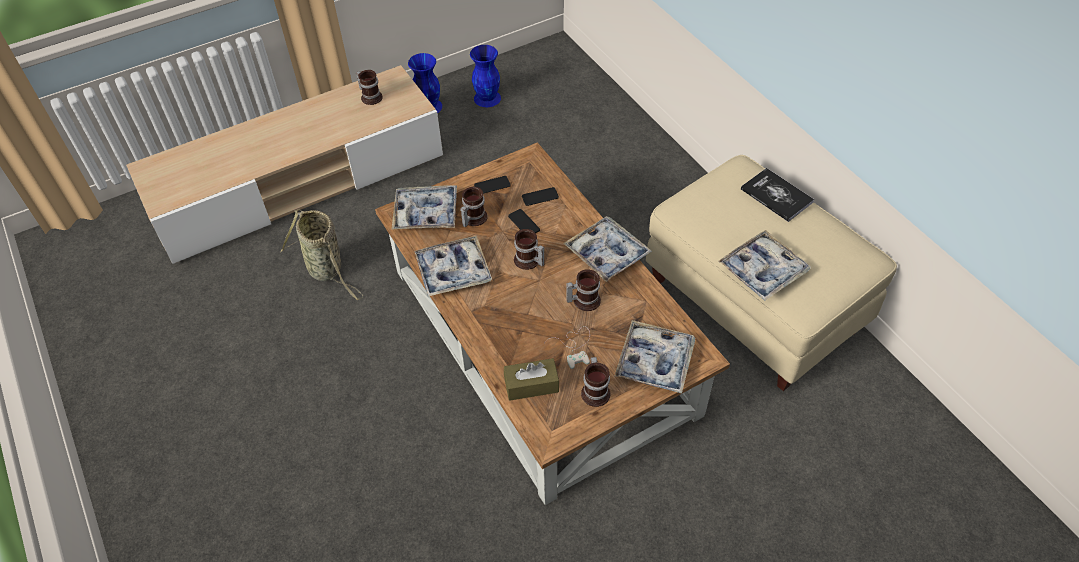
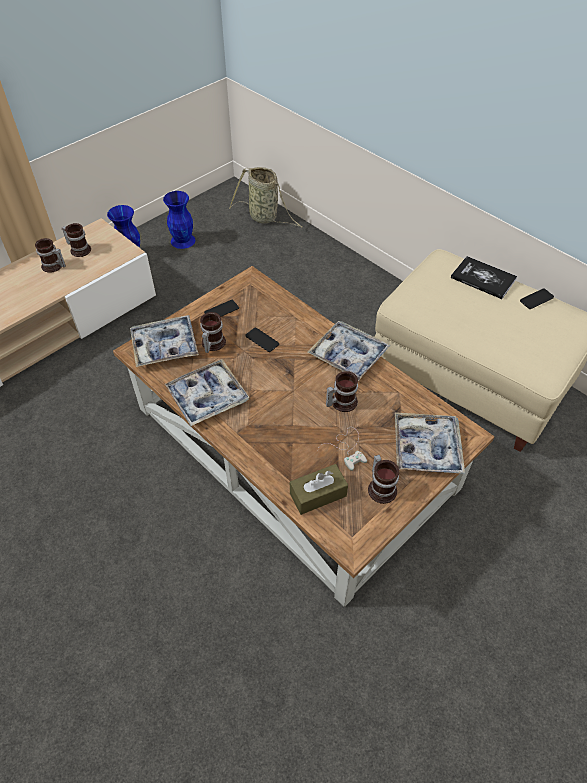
camera: 15 degrees left, 0 degrees up
basket [280,210,363,300] -> basket moved to [229,167,303,228]
mug [514,229,544,270] -> mug moved to [35,238,66,273]
phone [522,187,559,206] -> phone moved to [520,288,554,309]
tray [718,230,811,301] -> none

